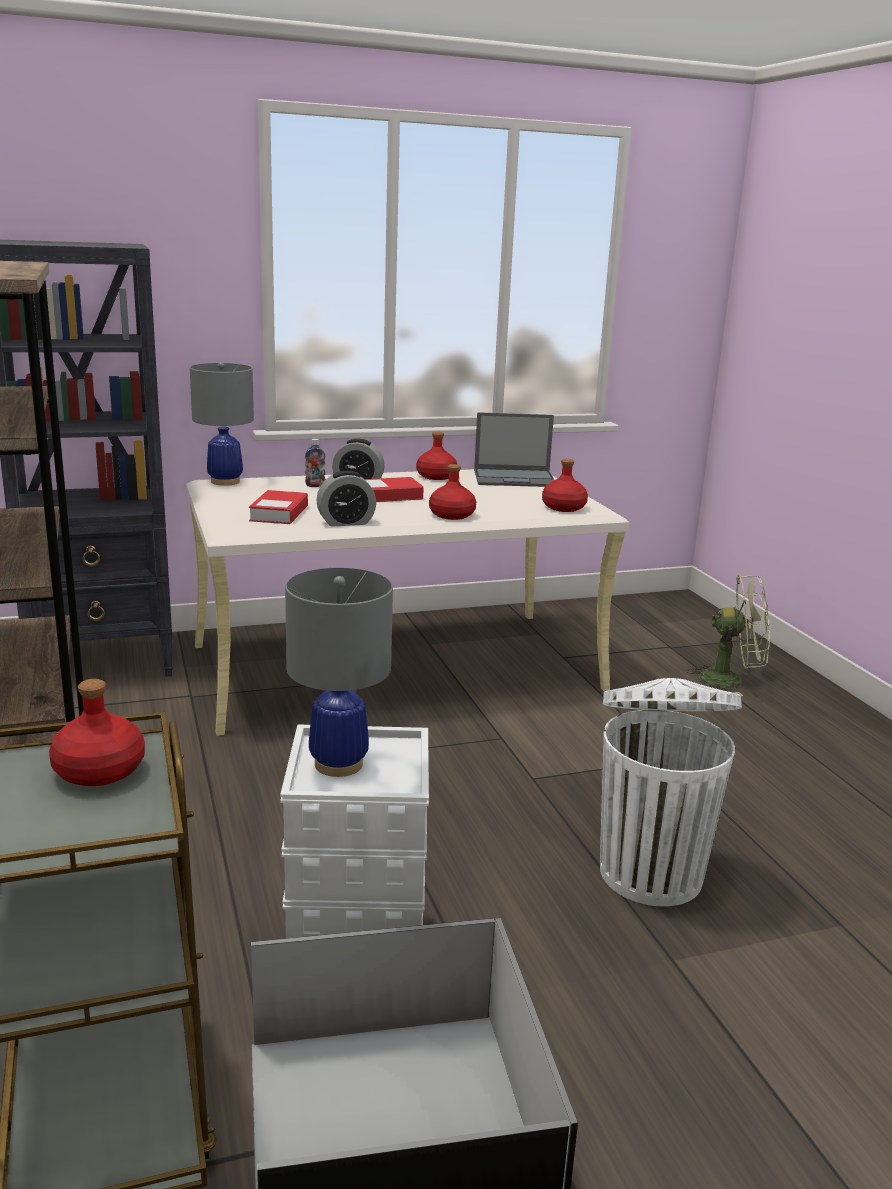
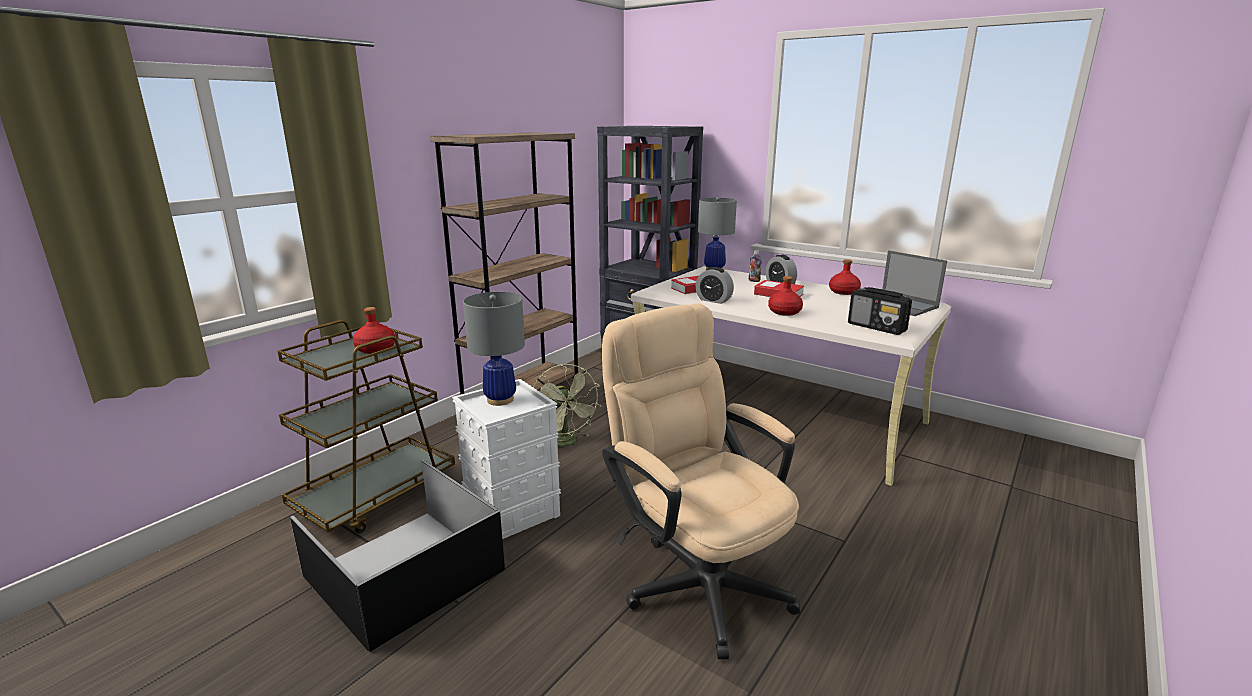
camera: 55 degrees right, 0 degrees up
red bottle [542,459,588,512] -> radio [848,287,912,335]
white trash can [600,678,742,907] -> beige office chair [602,304,800,660]
green fan [686,575,770,696] -> green fan moved to [533,364,601,447]

